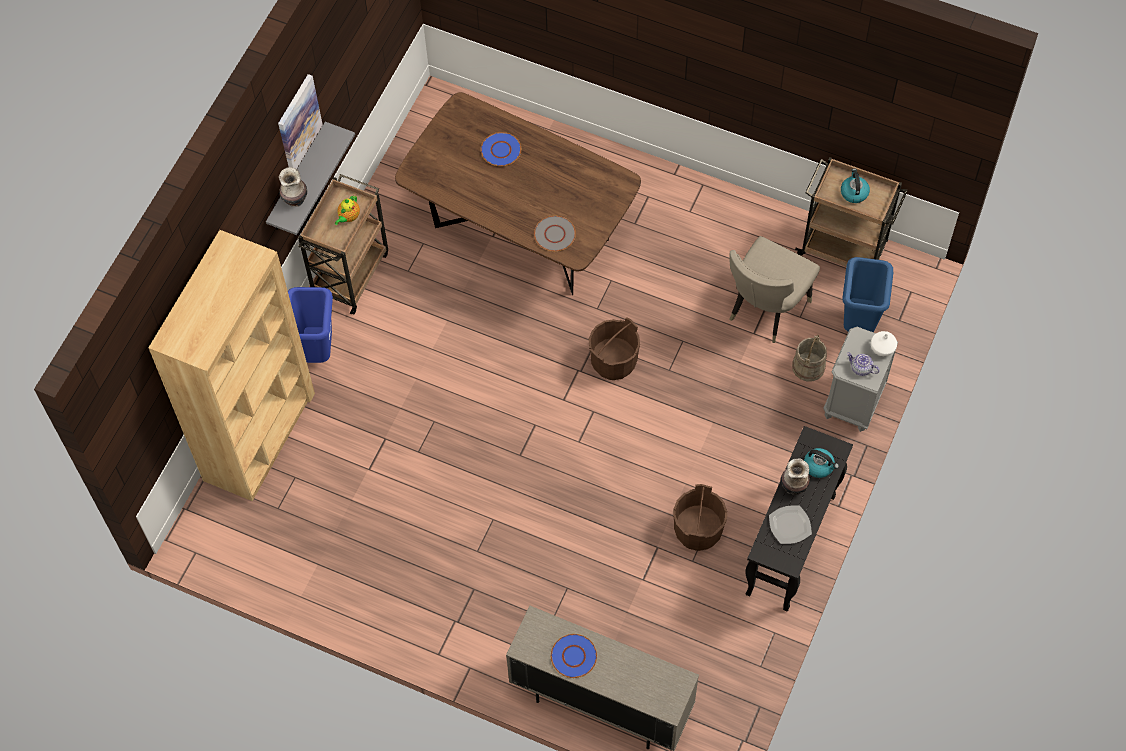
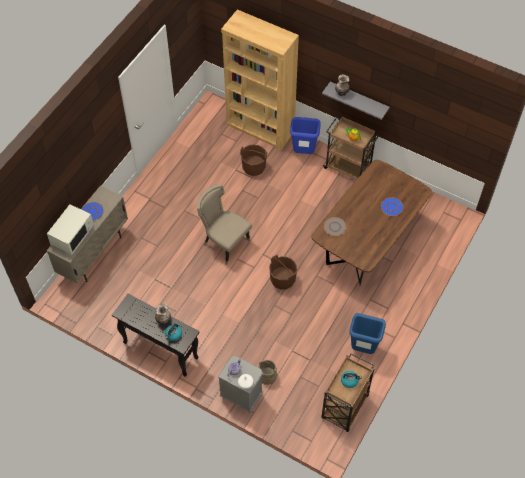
camera: 95 degrees right, 5 degrees down
picture [278,74,323,169] -> none
brown bucket [673,484,727,551] -> brown bucket moved to [240,144,267,176]
beige chair [729,236,820,343] -> beige chair moved to [196,184,252,265]
plate [769,505,812,544] -> none
blue trash can [842,257,893,332] -> blue trash can moved to [349,313,386,354]
none -> white microwave [47,204,94,255]

